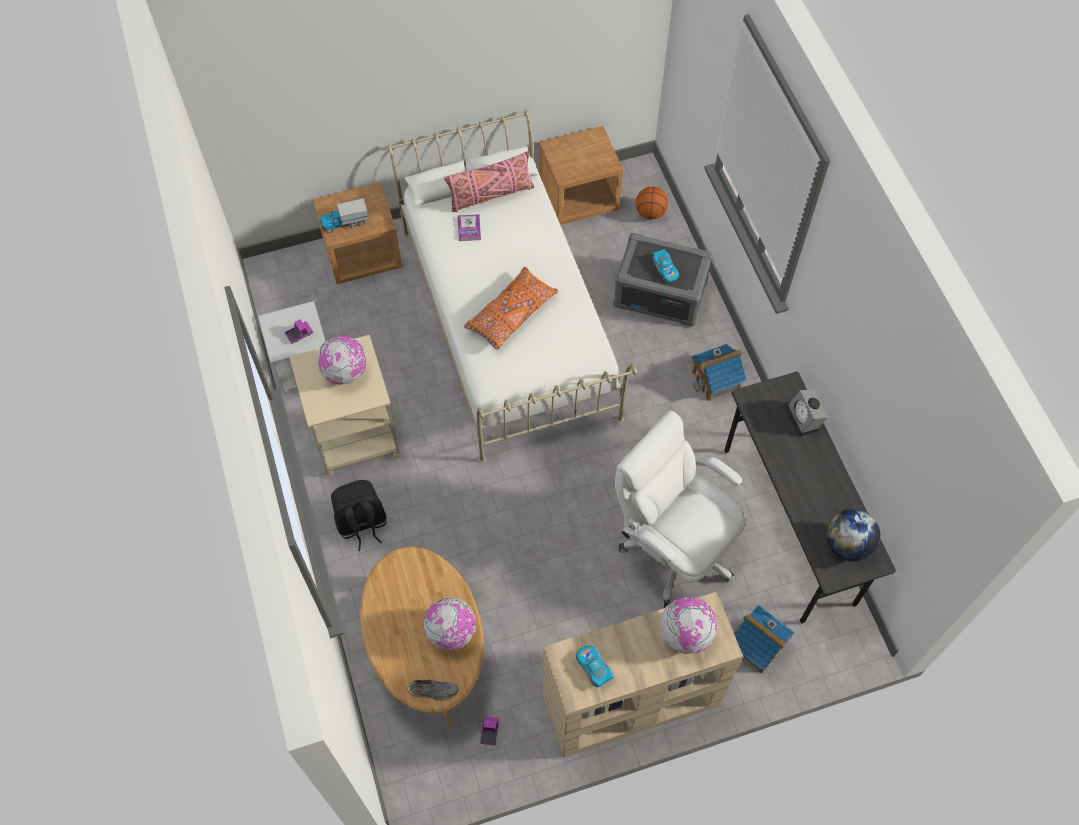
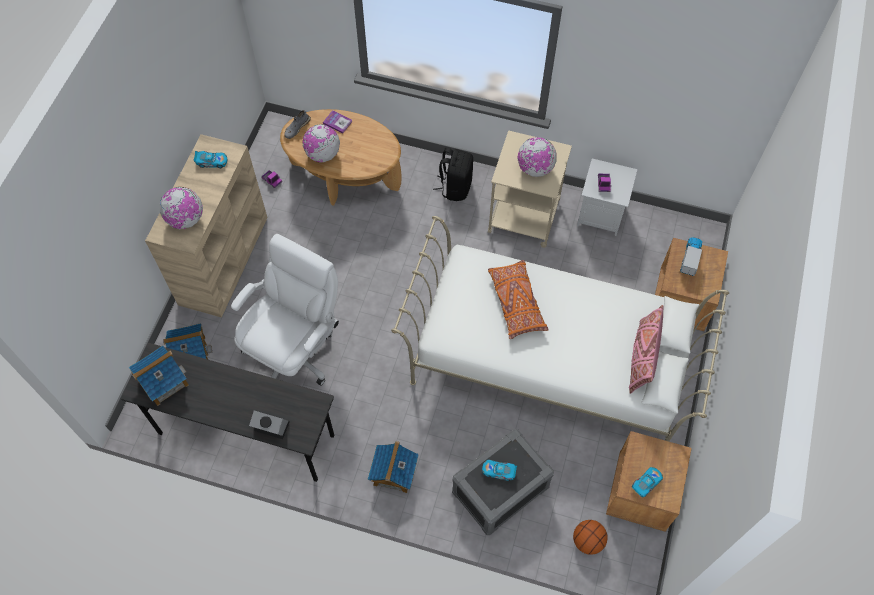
camera: 125 degrees right, 0 degrees up
book [457,214,481,241] -> book moved to [323,110,353,133]
white office chair [615,411,745,608] -> white office chair turned 45 degrees counterclockwise [231,234,339,386]
globe [826,509,881,562] -> toy house [129,345,189,406]
none -> toy car [632,467,663,497]

